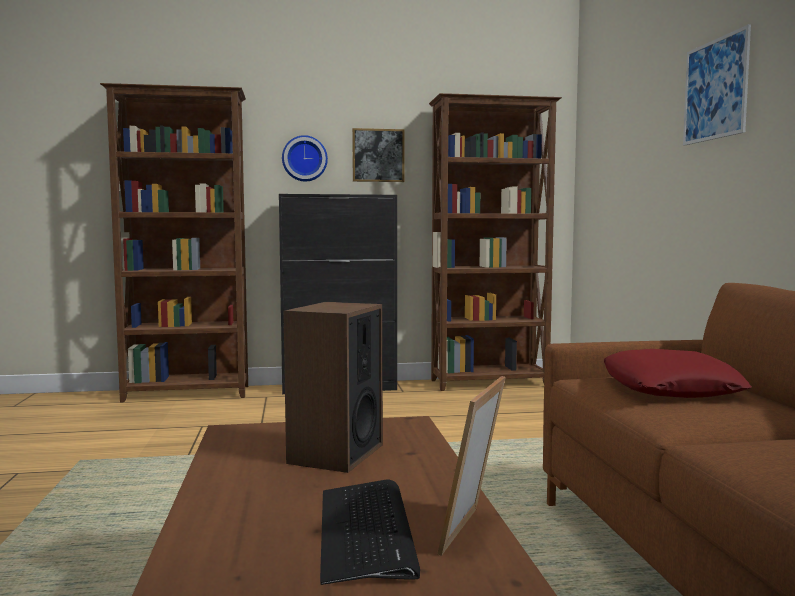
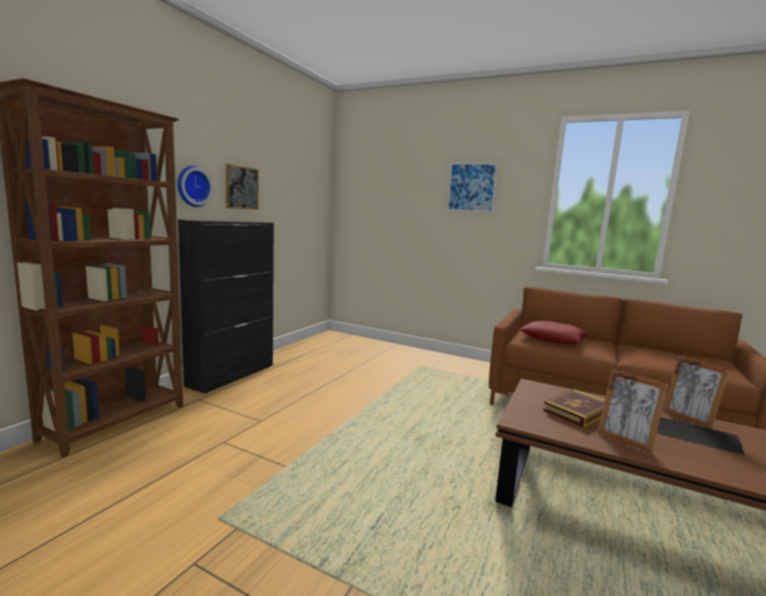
camera: 55 degrees left, 5 degrees up
speaker [283,302,383,473] -> book [543,389,605,428]
brown bookcase [429,93,562,391] -> none
none -> picture frame [597,369,668,453]

